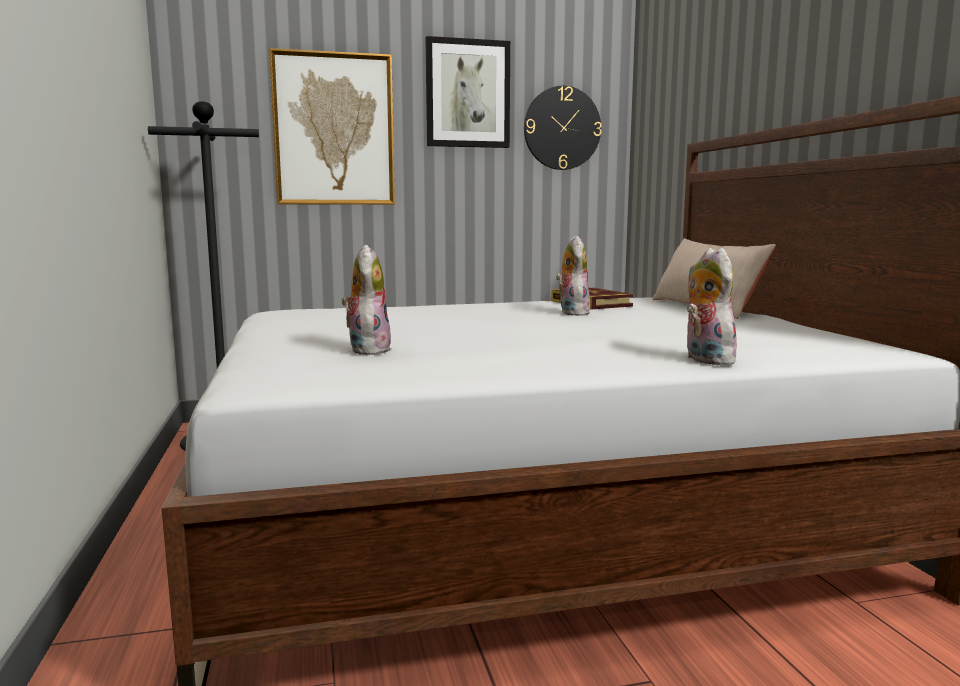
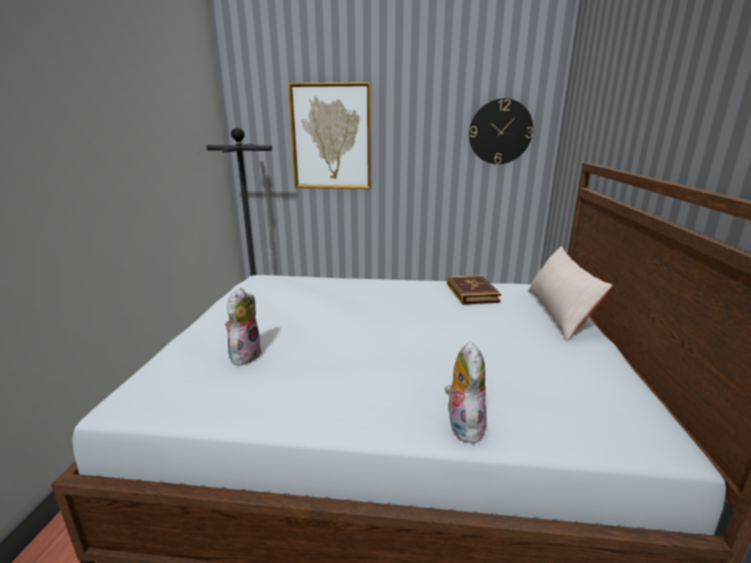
camera: 20 degrees right, 10 degrees up
picture [426,36,510,148] -> none
plush toy [556,236,590,316] -> none

